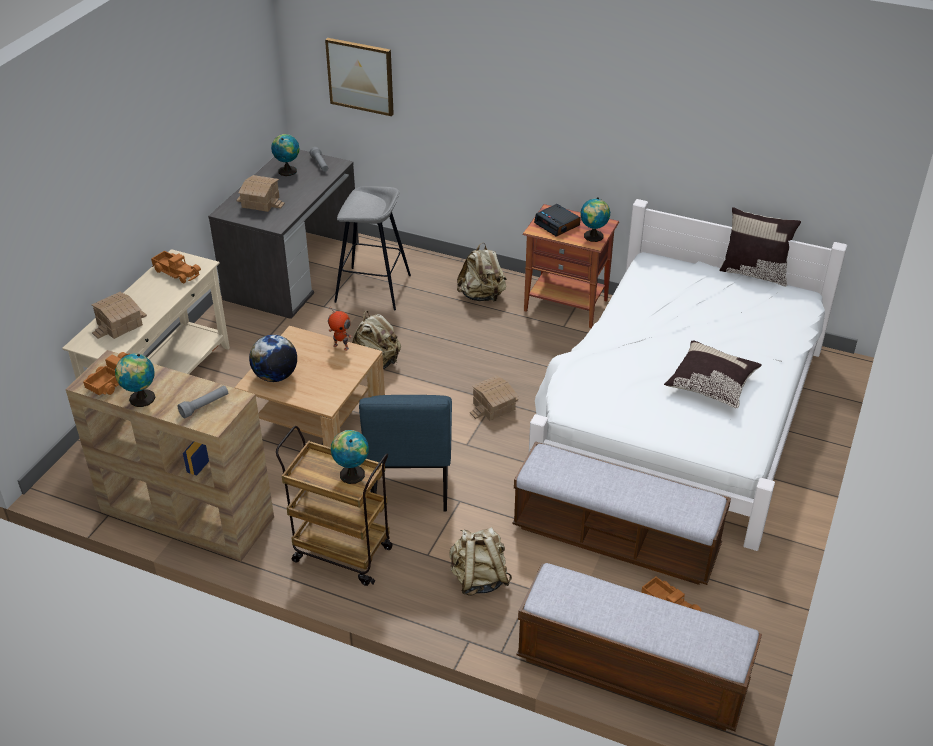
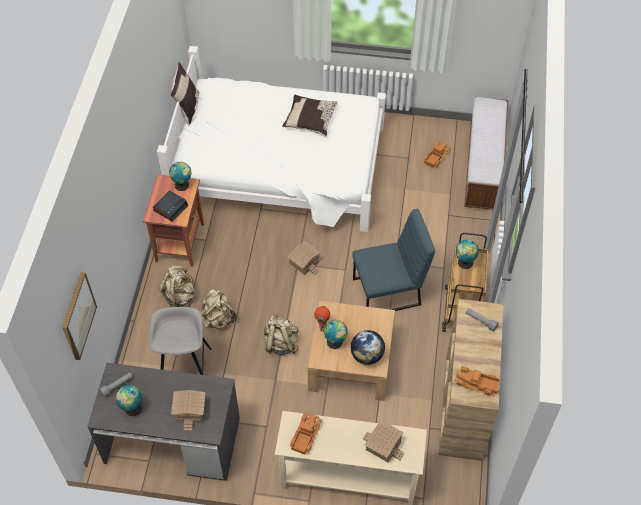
camera: 105 degrees left, 15 degrees up
globe [115,354,155,407] -> globe moved to [324,320,348,349]
beige backpack [449,527,512,596] -> beige backpack moved to [201,289,236,329]
bench [512,442,731,585] -> none

